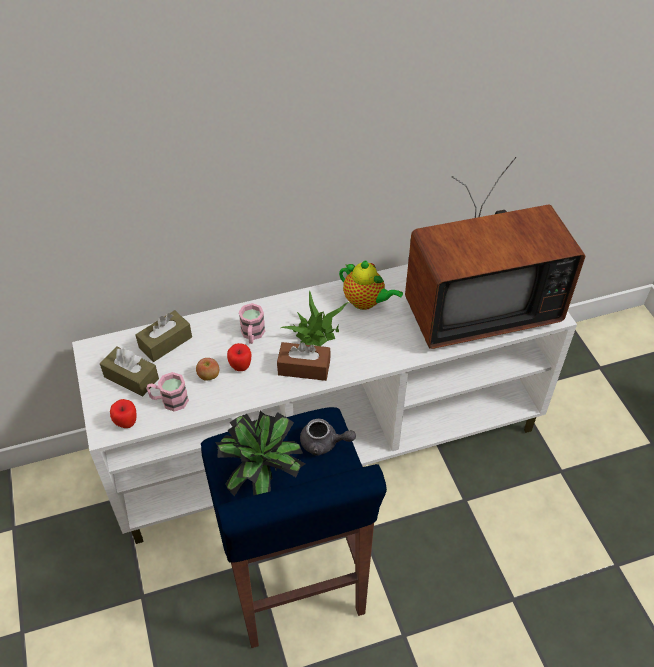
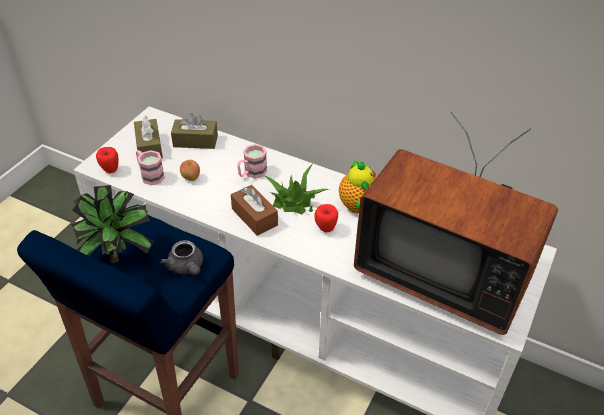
camera: 45 degrees right, 5 degrees down
apple [227,343,252,371] -> apple moved to [314,204,338,233]

